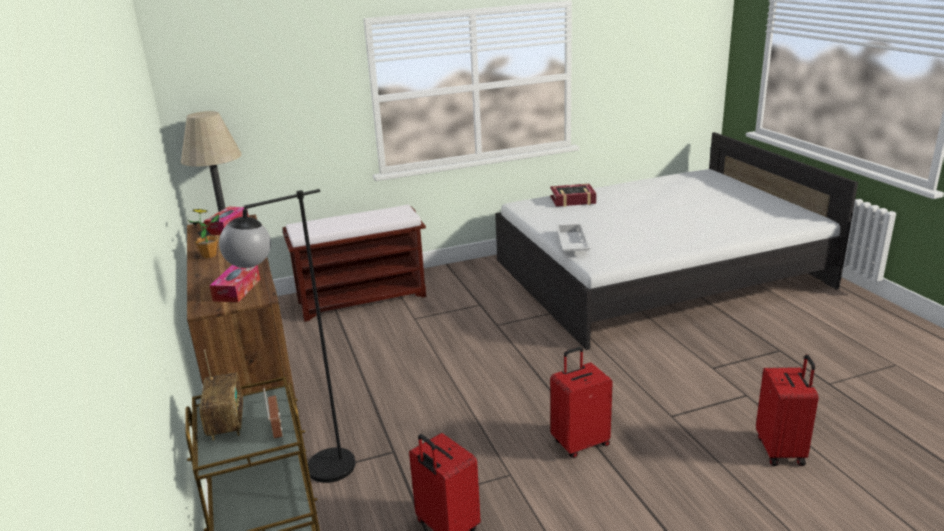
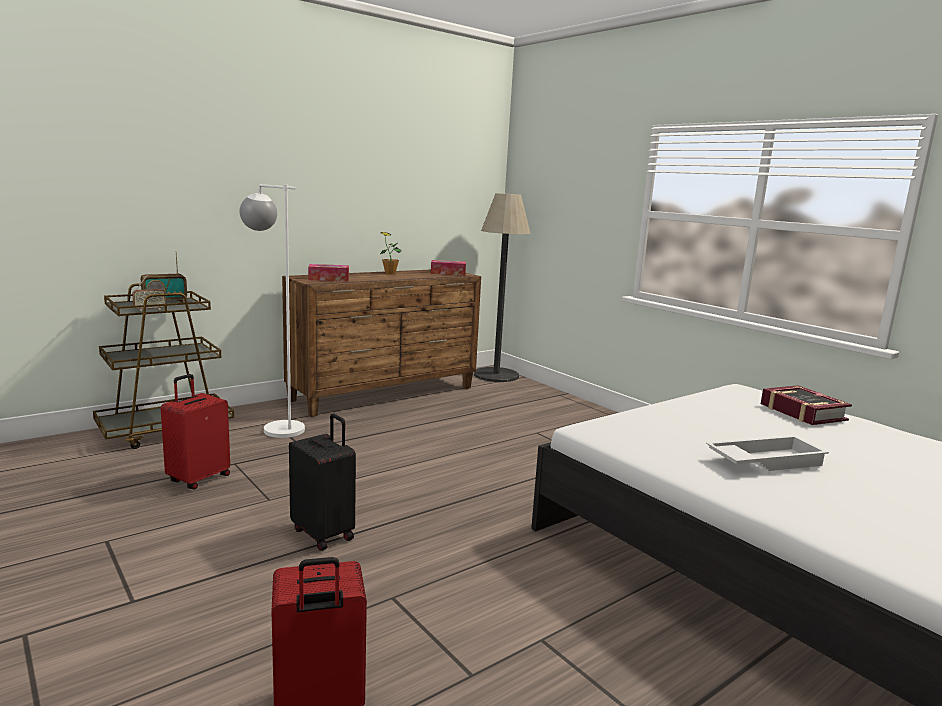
camera: 70 degrees right, 10 degrees down
black floor lamp [219,189,355,483] -> white floor lamp [240,184,305,438]
brown bench [282,204,426,322] -> none
red suitcase [550,347,613,458] -> black suitcase [289,413,356,551]
white tray [556,223,591,252] -> white tray moved to [706,435,829,471]

